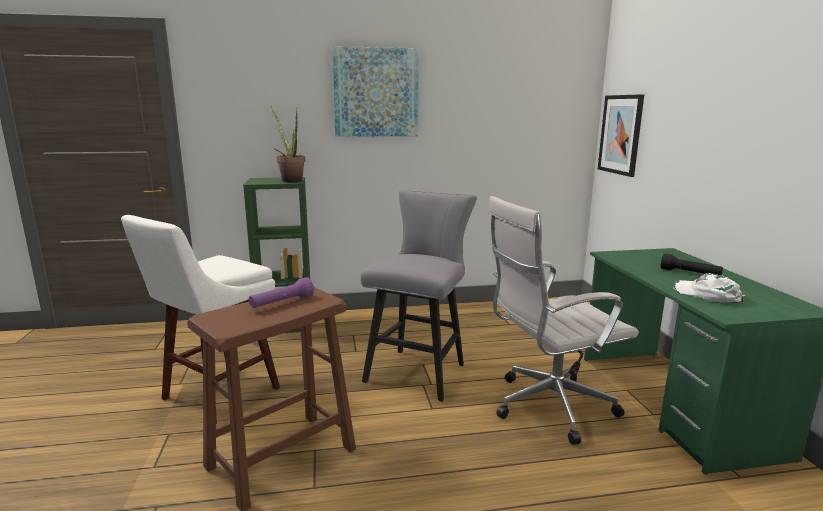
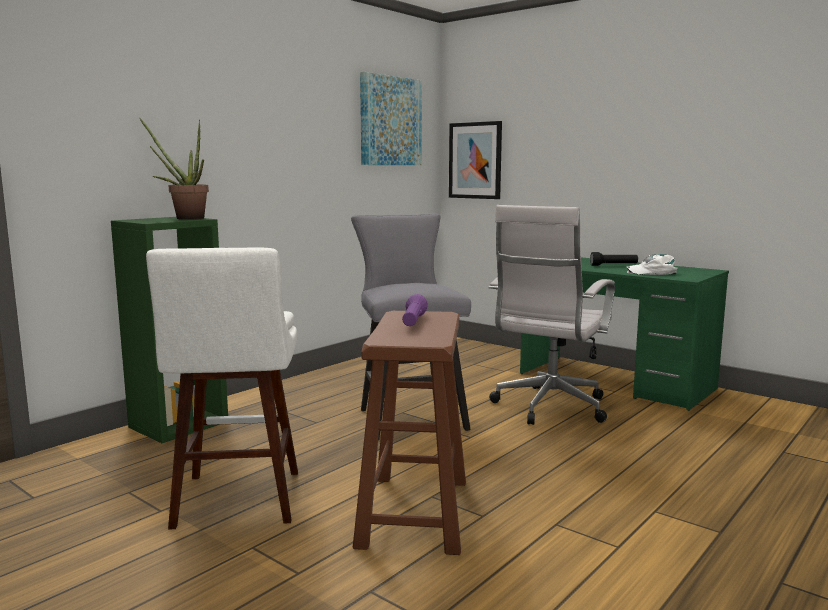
camera: 40 degrees left, 5 degrees down
picture [332,46,419,137] -> picture moved to [360,72,422,165]

